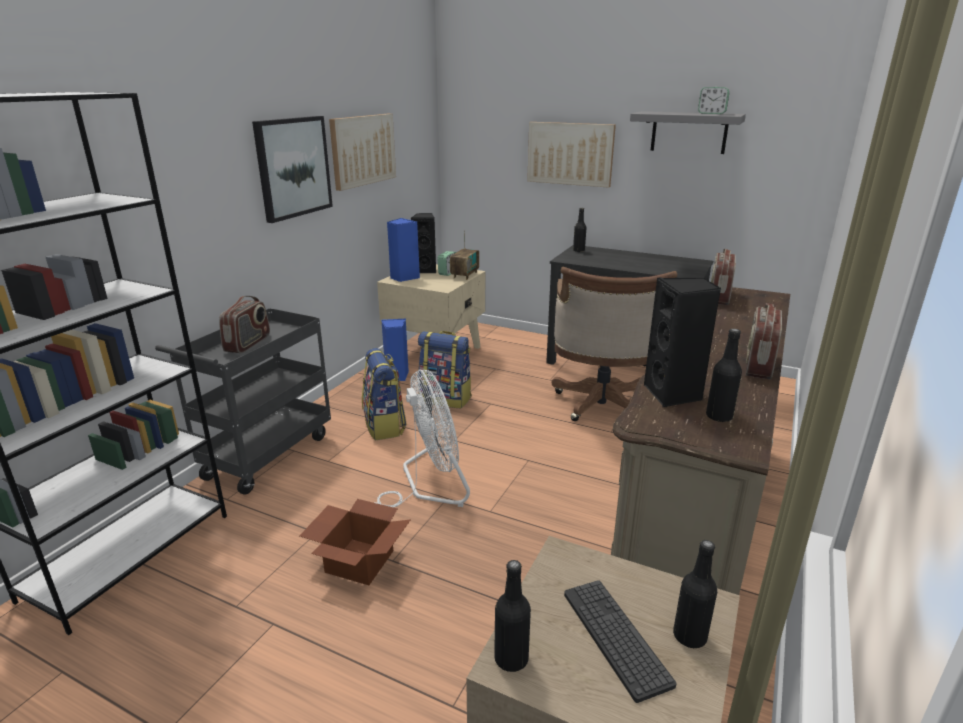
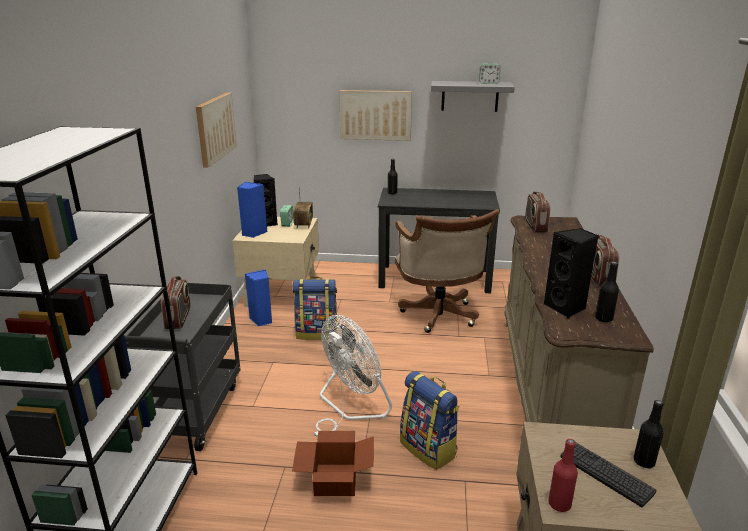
camera: 20 degrees left, 0 degrees up
picture [252,116,333,223] -> none
backpack [362,348,407,440] -> backpack moved to [400,371,459,470]
black bottle [494,560,531,672] -> red bottle [548,439,578,512]

